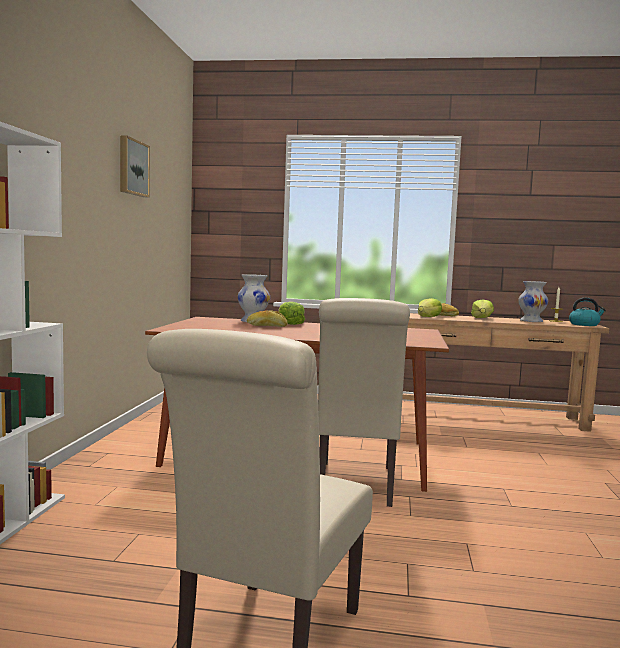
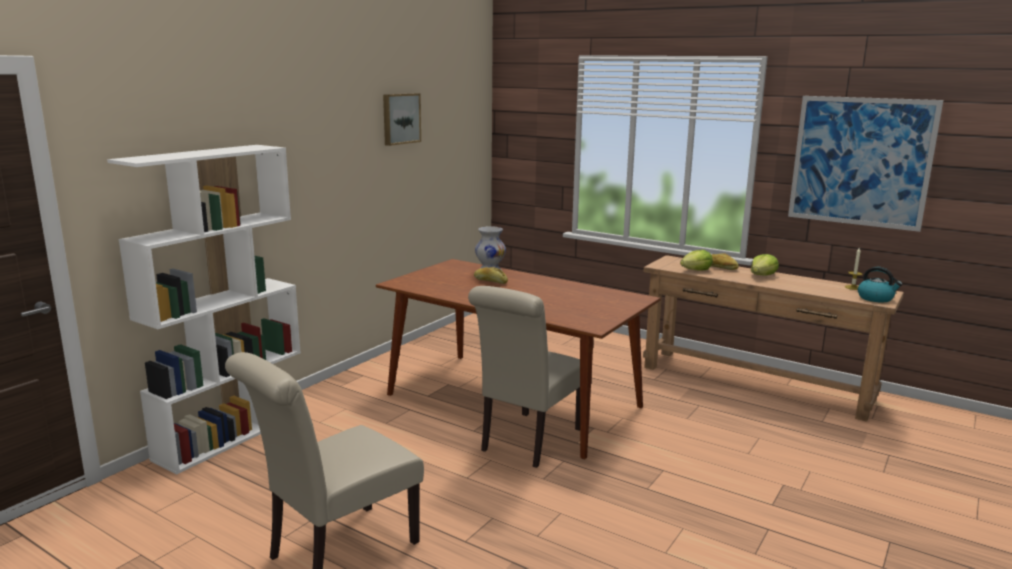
camera: 25 degrees right, 10 degrees up
lettuce [278,302,305,325] -> none
white vase [518,281,548,322] -> none
none -> picture [788,96,943,232]

